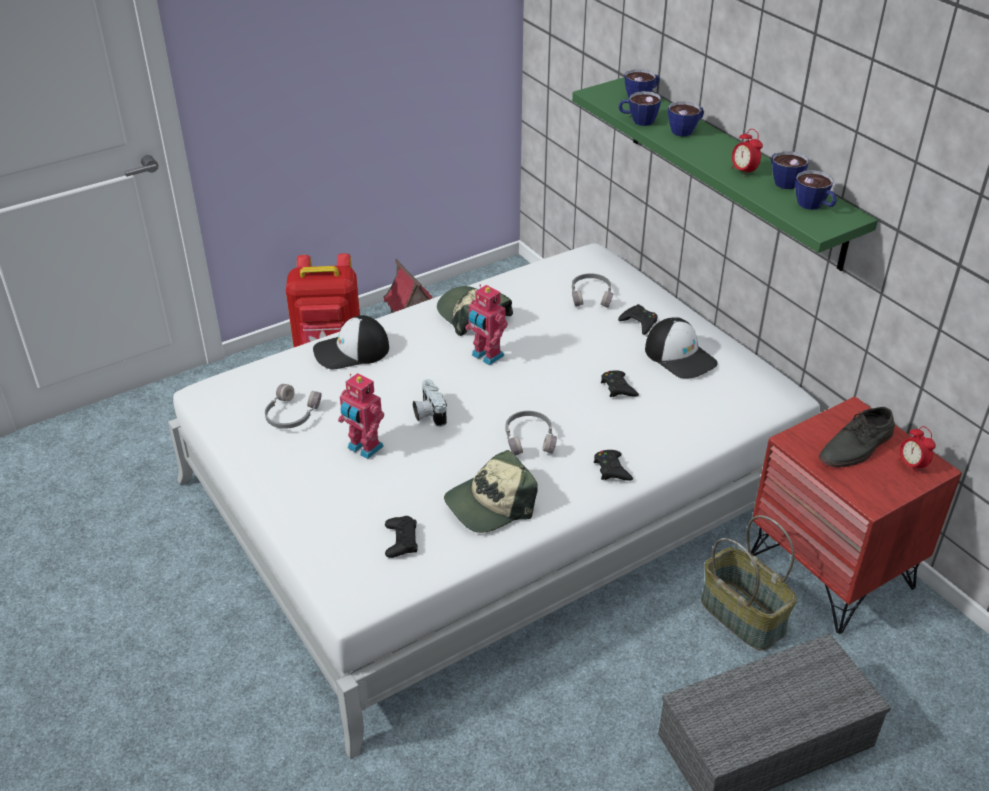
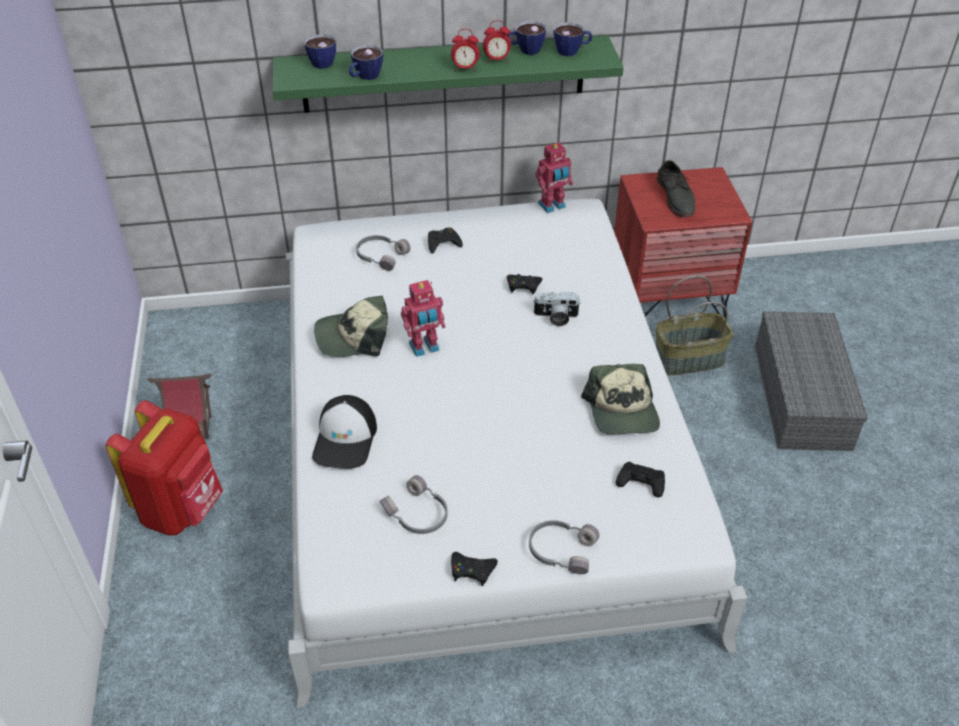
camera: 65 degrees left, 5 degrees up
toy robot [338,373,384,459] -> toy robot moved to [535,142,573,213]
camera [413,379,447,427] -> camera moved to [533,292,581,326]
grey headphones [505,411,557,456] -> grey headphones moved to [529,520,600,574]
black game controller [594,450,633,481] -> black game controller moved to [451,552,498,586]
cap [645,317,718,378] -> none
cup [668,101,704,136] -> none
alarm clock [898,426,936,474] -> alarm clock moved to [451,29,479,72]

